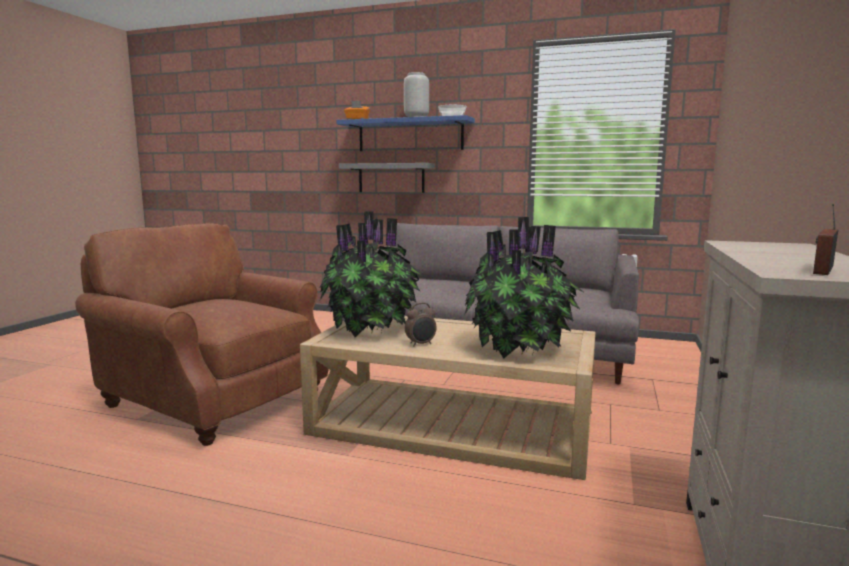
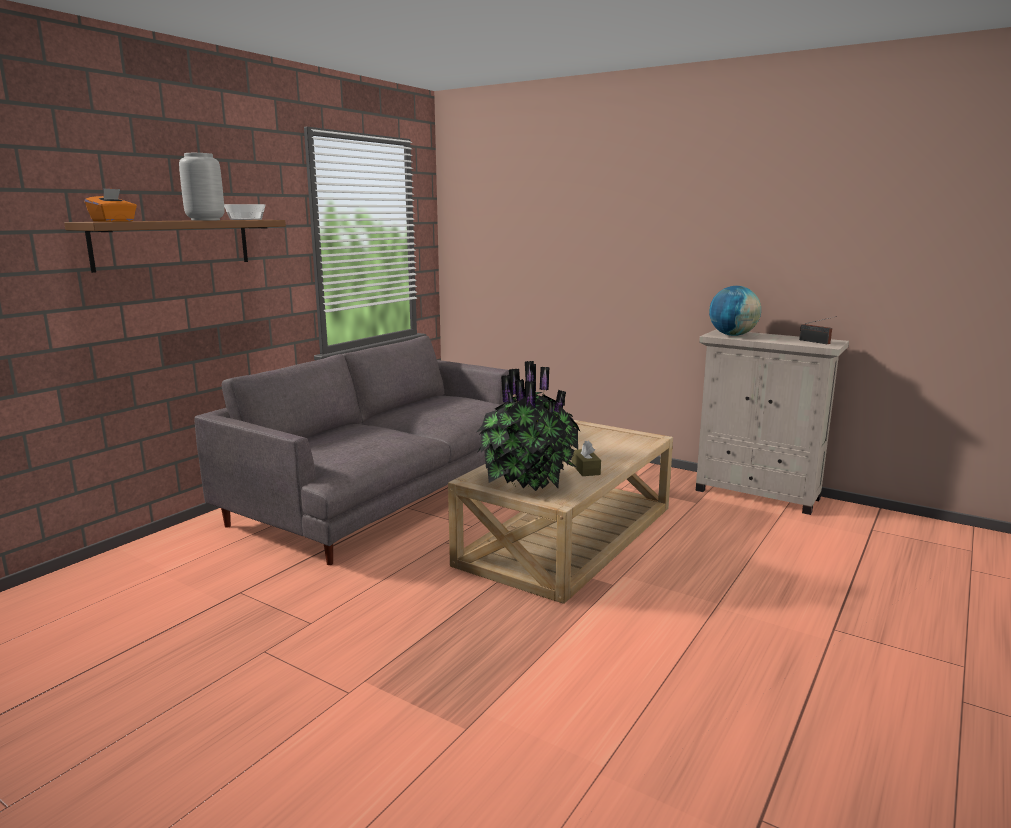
camera: 75 degrees left, 5 degrees up
brown armchair [75,223,328,446] -> none
blue shelf [336,115,475,151] -> brown shelf [64,220,286,273]
grey shelf [339,163,435,193] -> none
alarm clock [405,302,437,347] -> brown tissue box [572,441,601,476]
potted plant [464,217,585,359] -> none
none -> globe [709,286,761,336]

